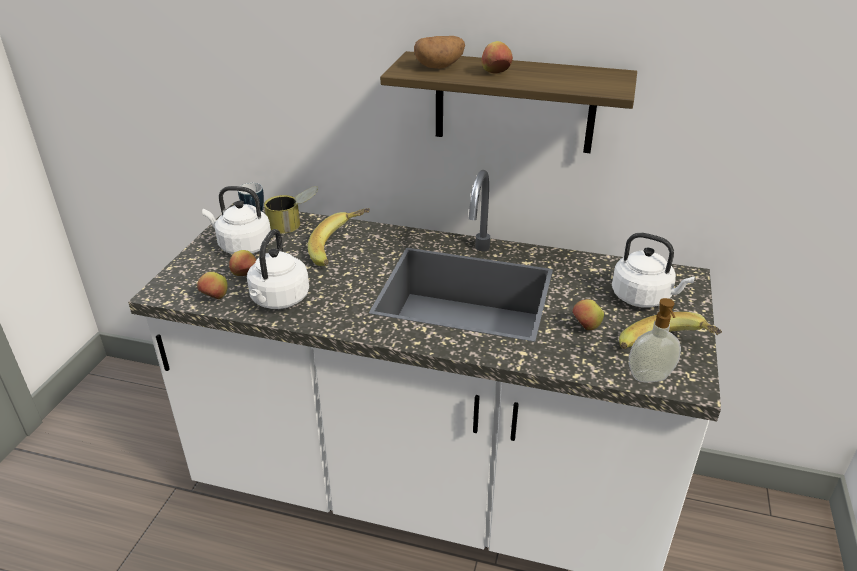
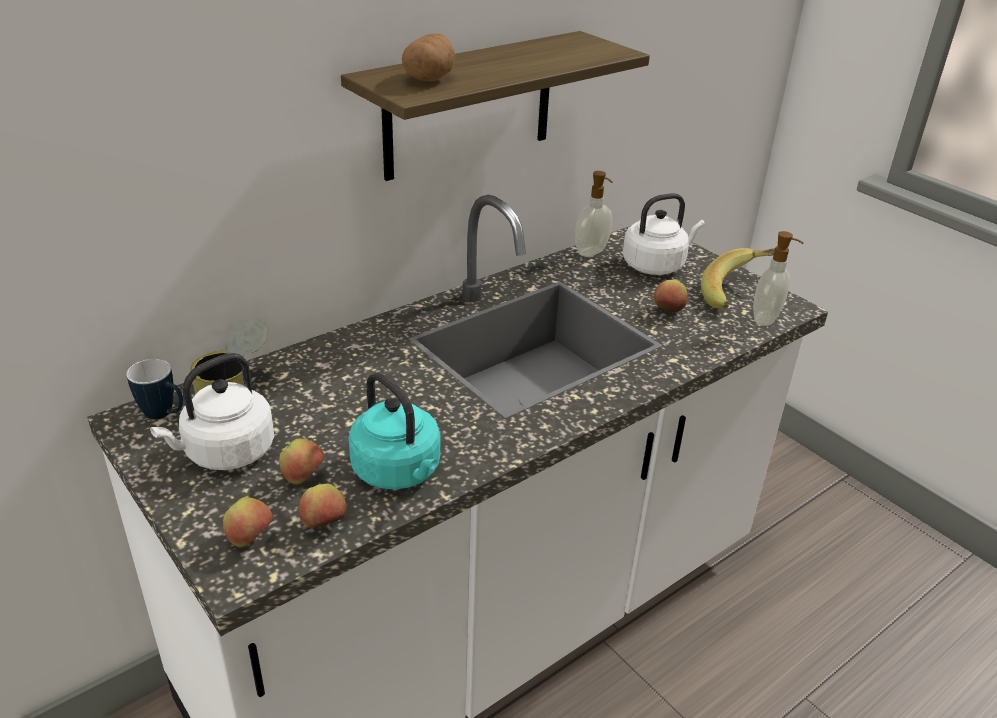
camera: 55 degrees left, 0 degrees up
white kettle [247,229,309,309] -> turquoise kettle [348,372,440,489]
banana [308,208,370,266] -> none
apple [482,41,513,74] -> apple moved to [223,497,273,547]
none -> soap dispenser [575,171,613,257]

